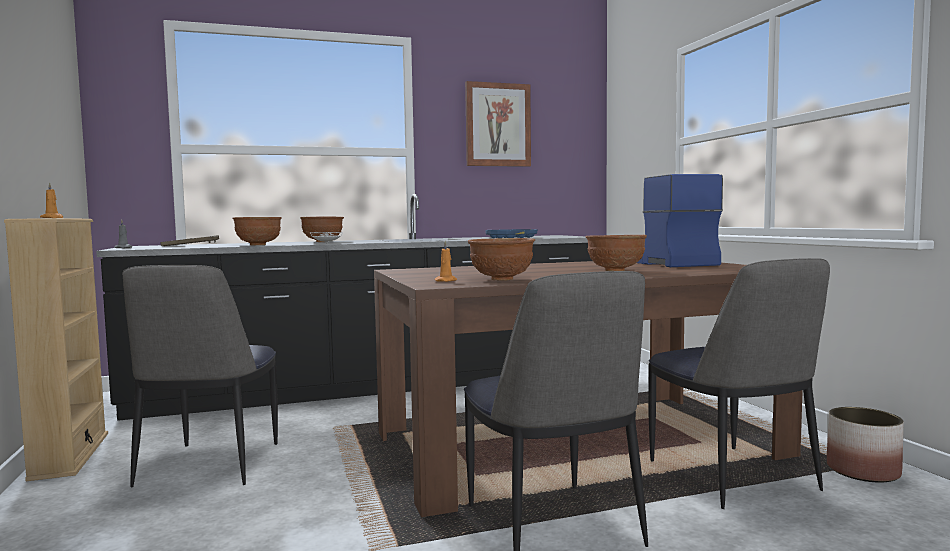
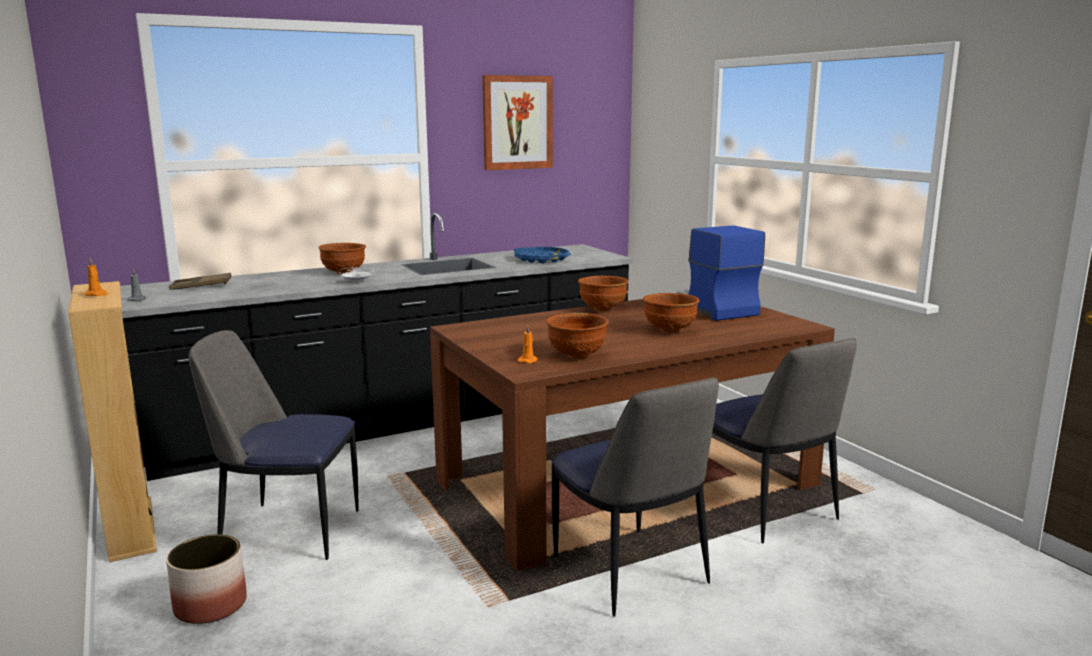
camera: 10 degrees left, 10 degrees up
chair [122,265,278,487] -> chair turned 105 degrees clockwise [189,330,359,560]
brown bowl [232,217,282,245] -> brown bowl moved to [578,276,629,311]
planter [827,407,904,483] -> planter moved to [166,534,247,624]

